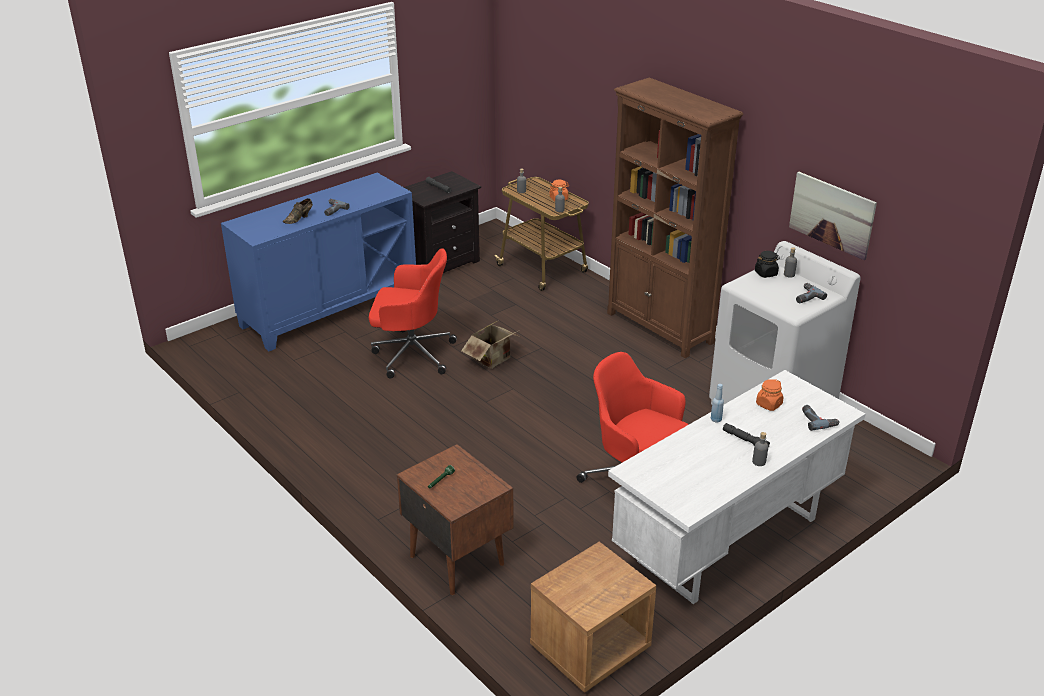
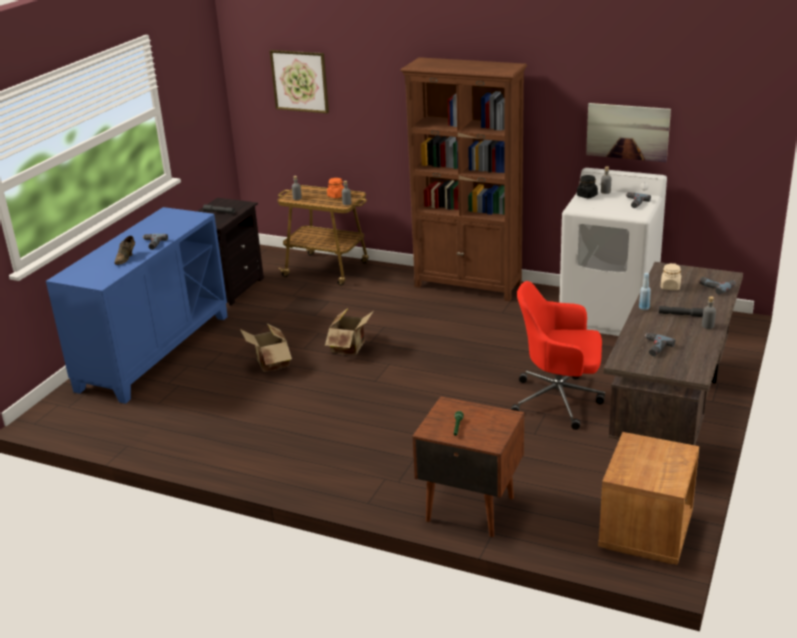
camera: 25 degrees left, 5 degrees down
red office chair [369,248,457,378] -> cardboard box [240,323,292,372]
white desk [608,370,865,604] -> brown desk [603,262,743,445]
orange jar [756,379,783,411] -> beige jar [661,263,681,290]
none -> picture [270,50,329,113]
none -> power drill [645,333,675,356]

